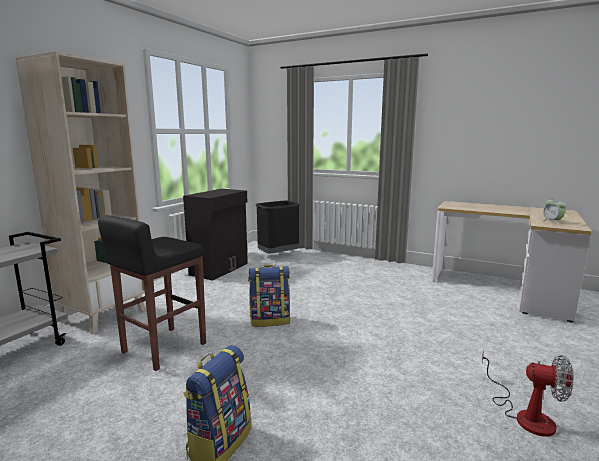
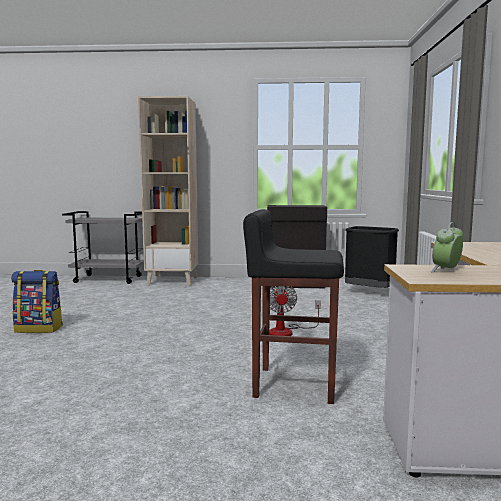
camera: 65 degrees right, 5 degrees down
black stool [98,215,206,371] -> black stool moved to [243,209,344,404]
backpack [248,265,290,327] -> none
fan [482,350,573,437] -> fan moved to [269,286,321,336]

